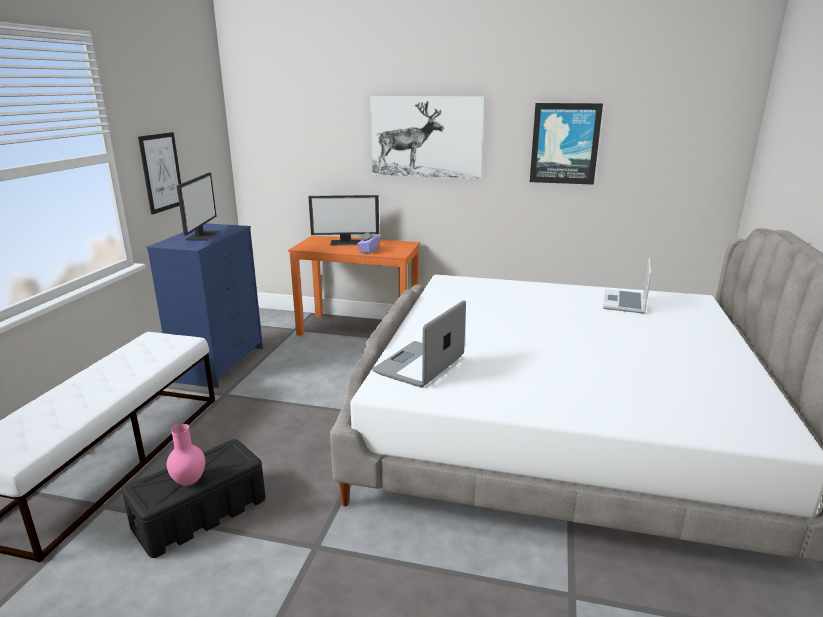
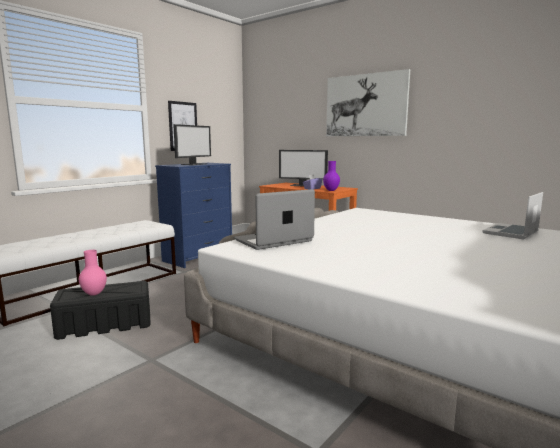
camera: 25 degrees right, 10 degrees down
picture [530,103,603,185] -> none
none -> purple vase [323,161,340,191]

